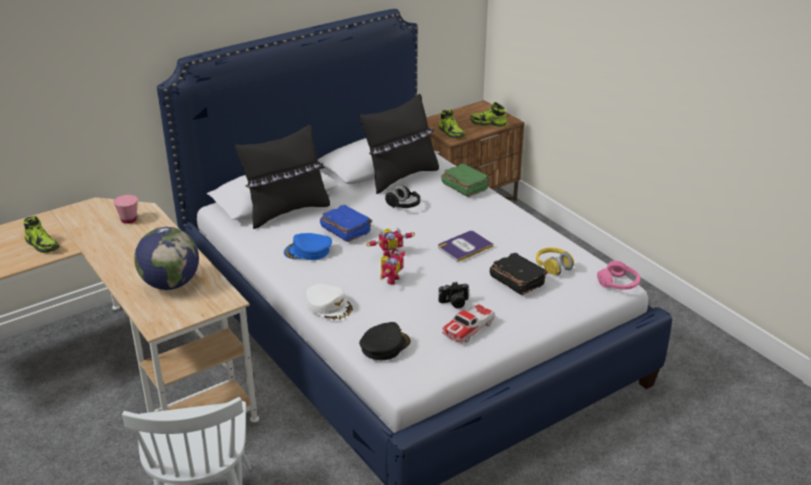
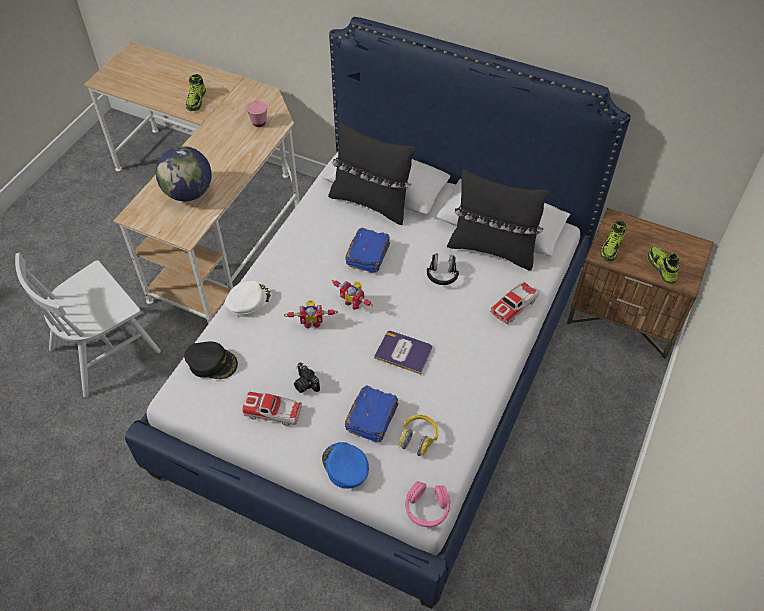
camera: 60 degrees right, 20 degrees up
blue cap [284,233,332,260] -> blue cap moved to [322,442,369,489]
white cap [306,284,353,321] -> white cap turned 150 degrees counterclockwise [225,281,272,317]
green book [441,163,491,197] -> toy car [490,282,539,324]
black book [490,253,548,295] -> blue book [345,386,399,442]

